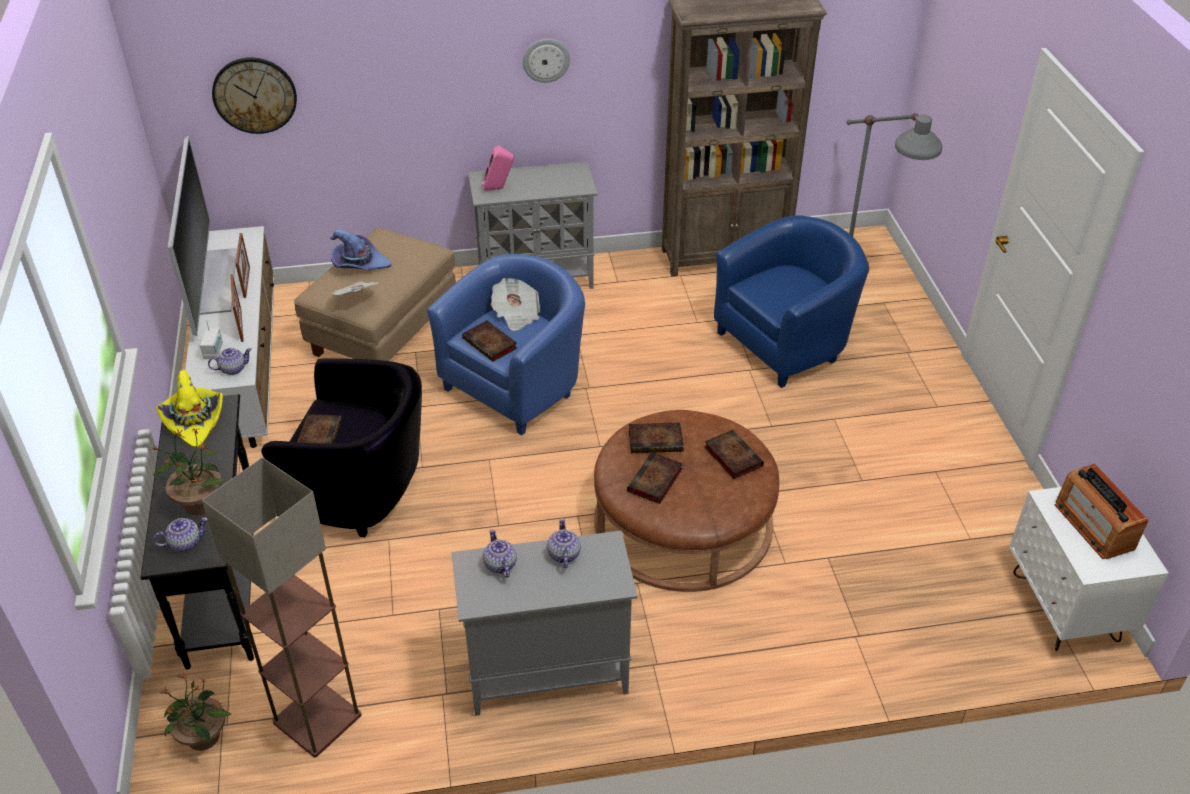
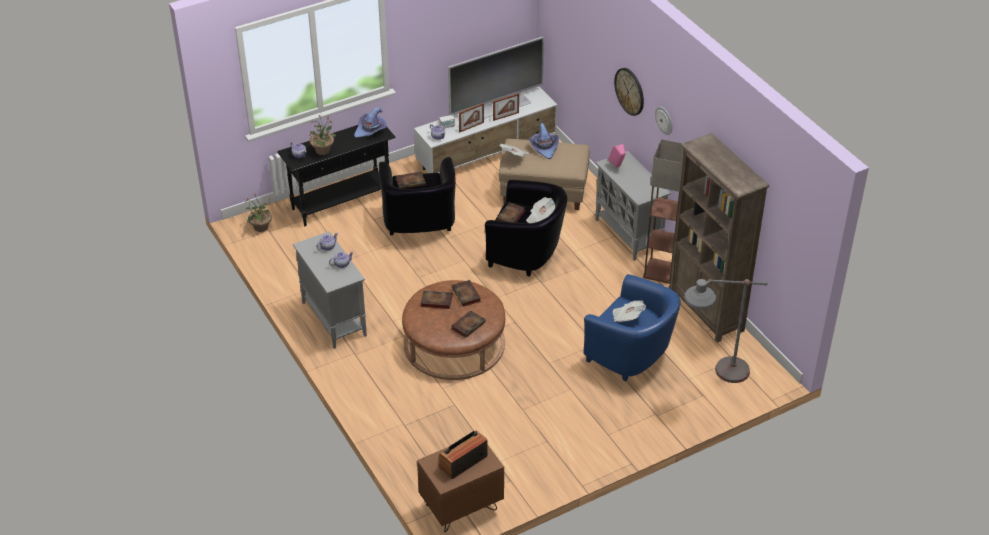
camera: 70 degrees right, 0 degrees up
yellow hat [156,370,223,448] -> purple hat [354,107,387,138]
floor lamp [202,457,362,758] -> floor lamp moved to [643,139,684,284]
wall clock [212,58,297,134] -> wall clock moved to [614,68,644,116]
blue armchair [427,254,585,435] -> black armchair [485,180,567,277]
white nightstand [1009,487,1169,651] -> brown nightstand [417,446,504,533]
none -> newspaper [613,300,646,322]

